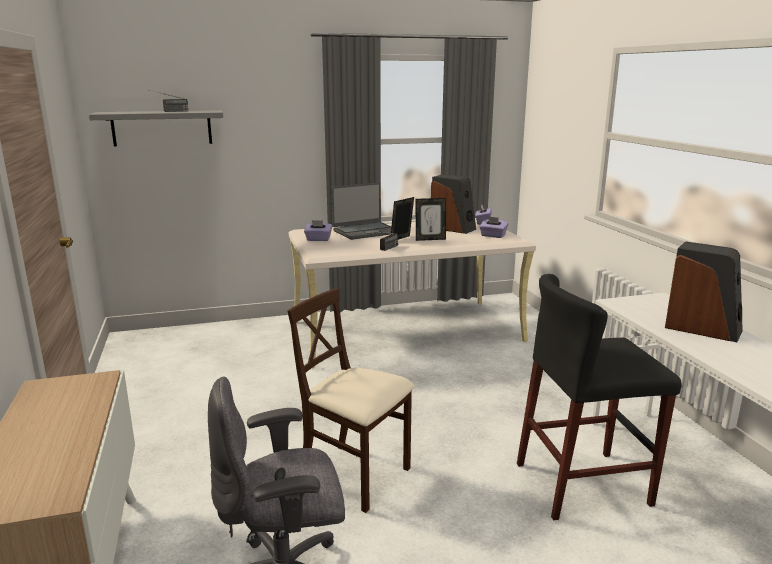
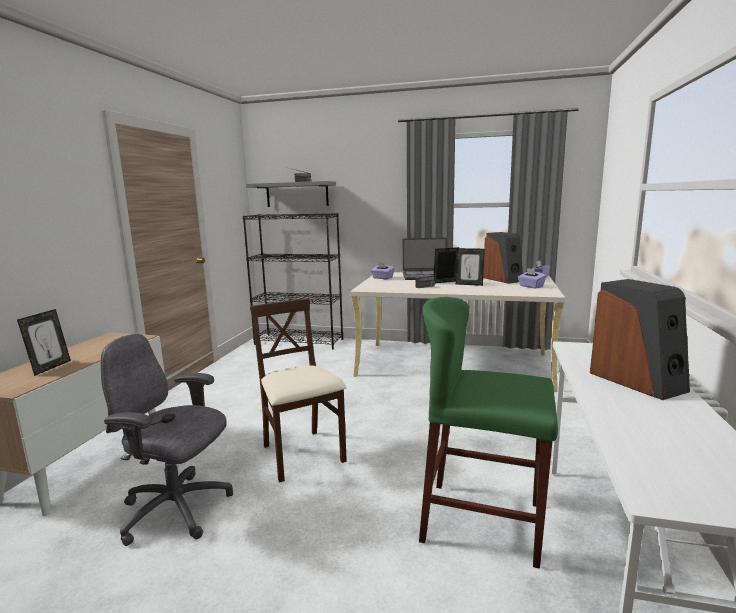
camera: 30 degrees right, 5 degrees down
black stool [517,274,681,520] -> green stool [419,297,558,569]
none -> picture frame [17,309,71,376]
none -> black bookcase [243,213,343,349]

